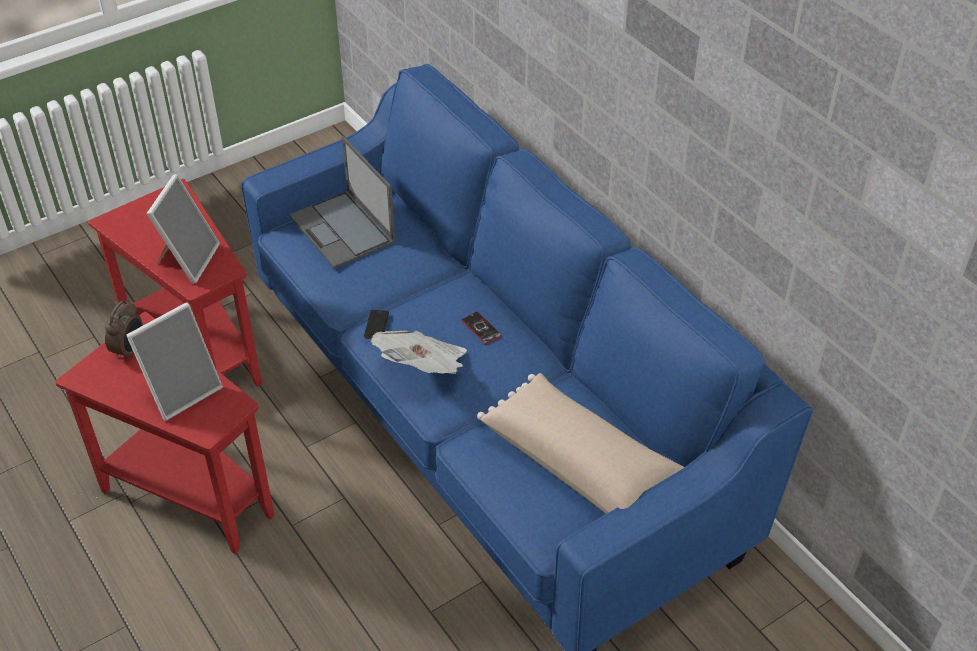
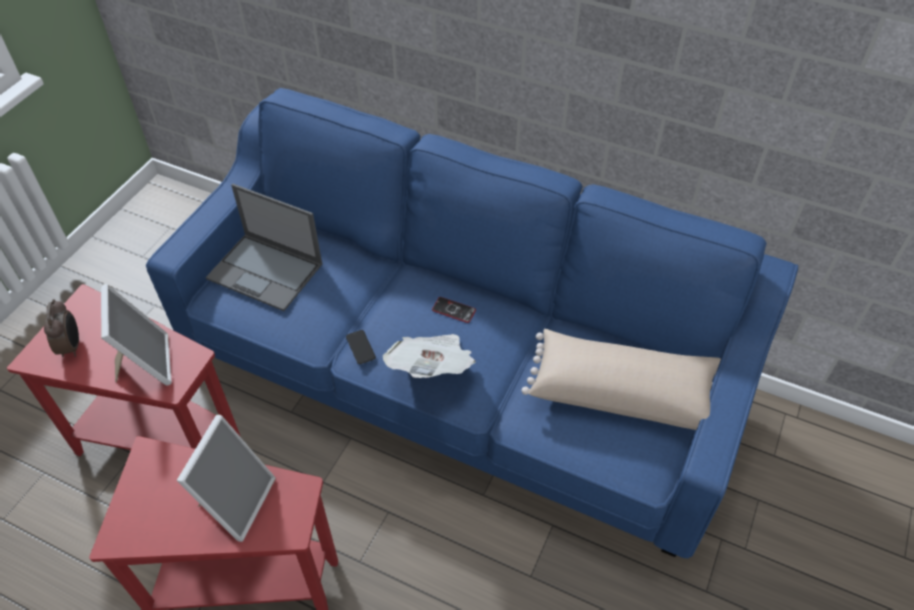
camera: 30 degrees left, 5 degrees up
alarm clock [105,299,143,361] -> alarm clock moved to [44,299,79,357]

